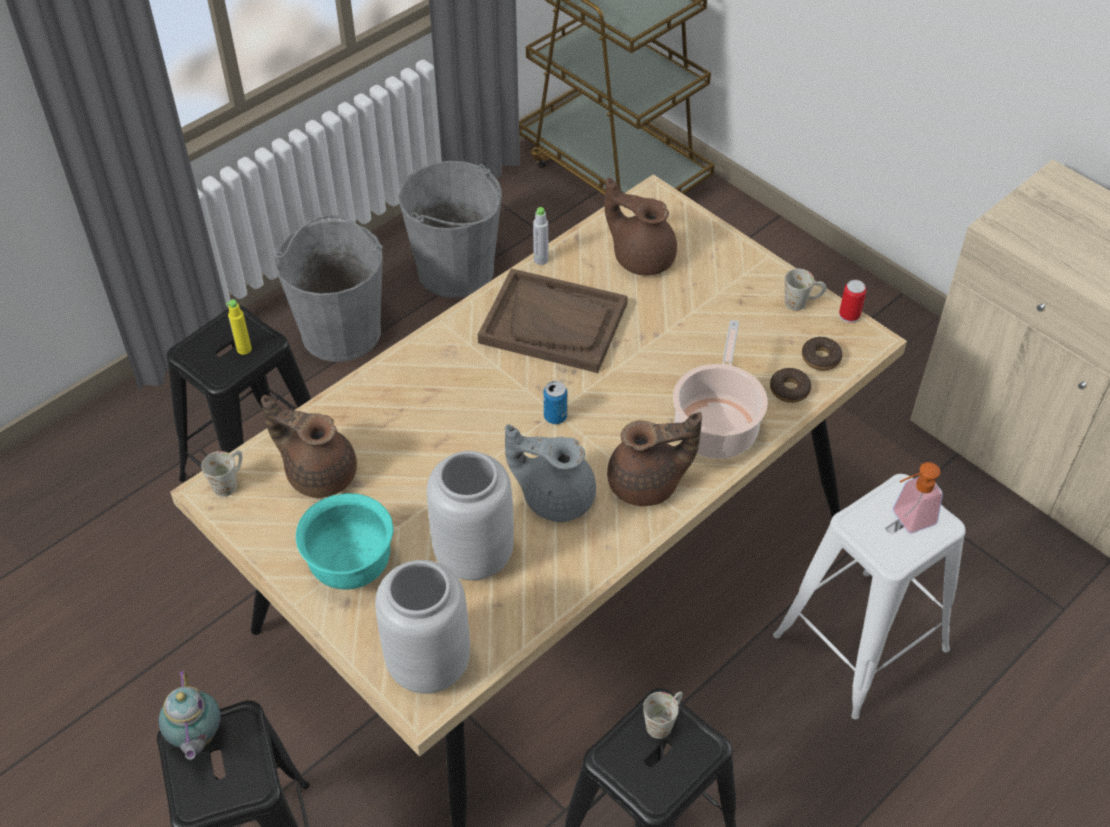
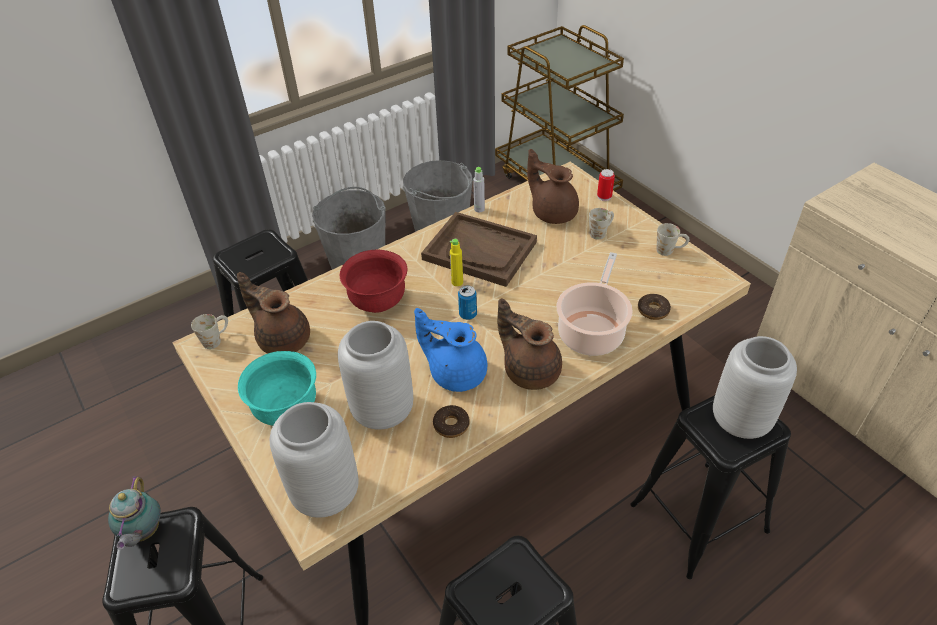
camera: 10 degrees right, 5 degrees down
yellow bottle [226,300,252,355] -> yellow bottle moved to [450,239,463,286]
grey teapot [505,424,596,522] -> blue teapot [414,308,487,392]
brown teapot [607,412,702,506] -> brown teapot turned 135 degrees counterclockwise [498,298,562,390]
white mug [643,692,683,739] -> white mug moved to [589,208,614,239]
white stool [773,474,966,719] -> black stool [630,395,791,579]
donut [802,337,842,371] -> donut moved to [433,405,470,438]
can [839,280,866,323] -> can moved to [597,169,615,201]
soap dispenser [893,462,943,533] -> grey vase [713,336,797,439]
none -> red bowl [340,250,407,313]

